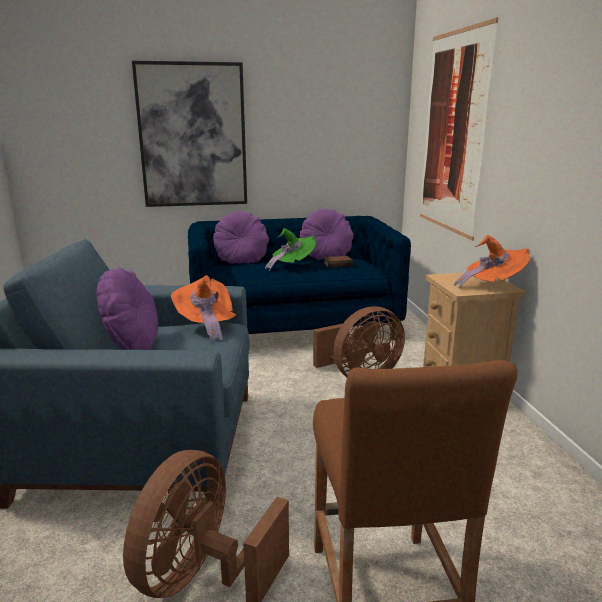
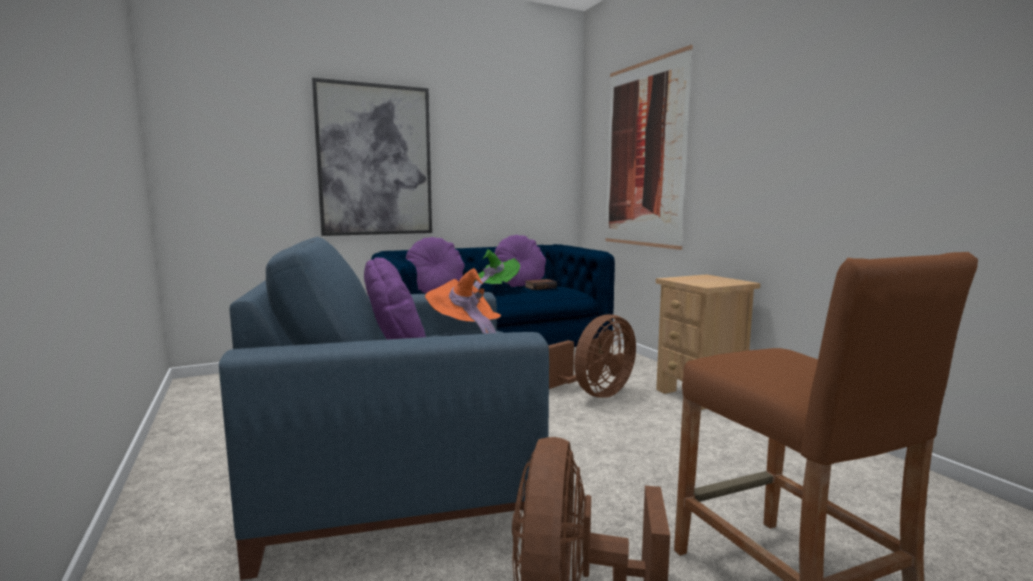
camera: 15 degrees left, 10 degrees down
orange hat [454,235,530,289] -> none

